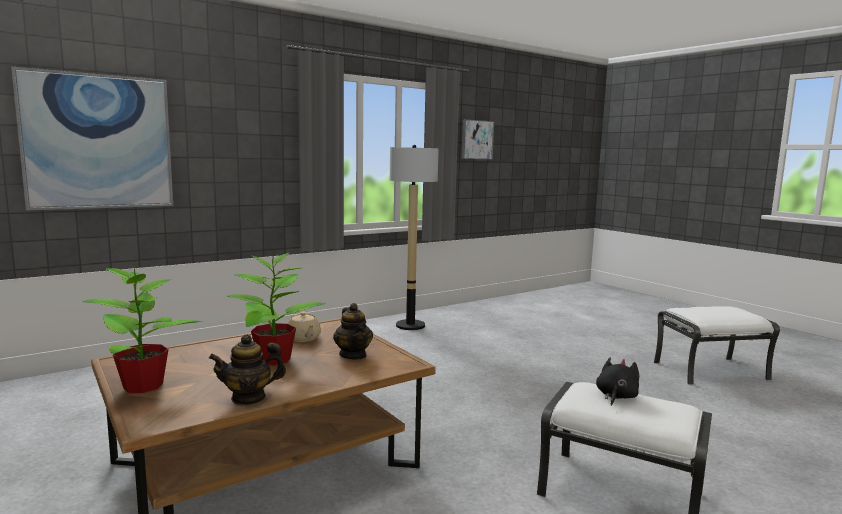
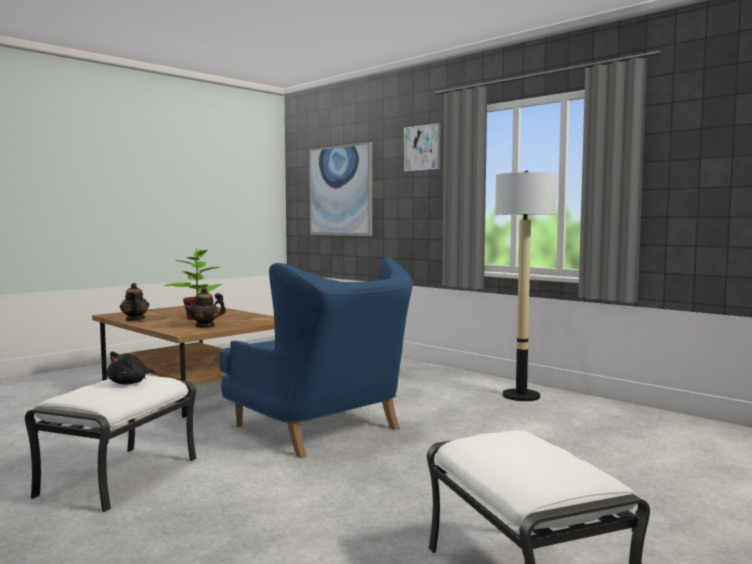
camera: 80 degrees right, 5 degrees down
potted plant [82,263,202,393] -> none
beige teapot [287,312,321,342] -> none
picture [461,119,494,159] -> picture moved to [404,123,441,172]
black plush toy [596,358,639,406] -> black plush toy turned 105 degrees clockwise [107,351,155,384]
none -> blue armchair [219,257,413,458]

